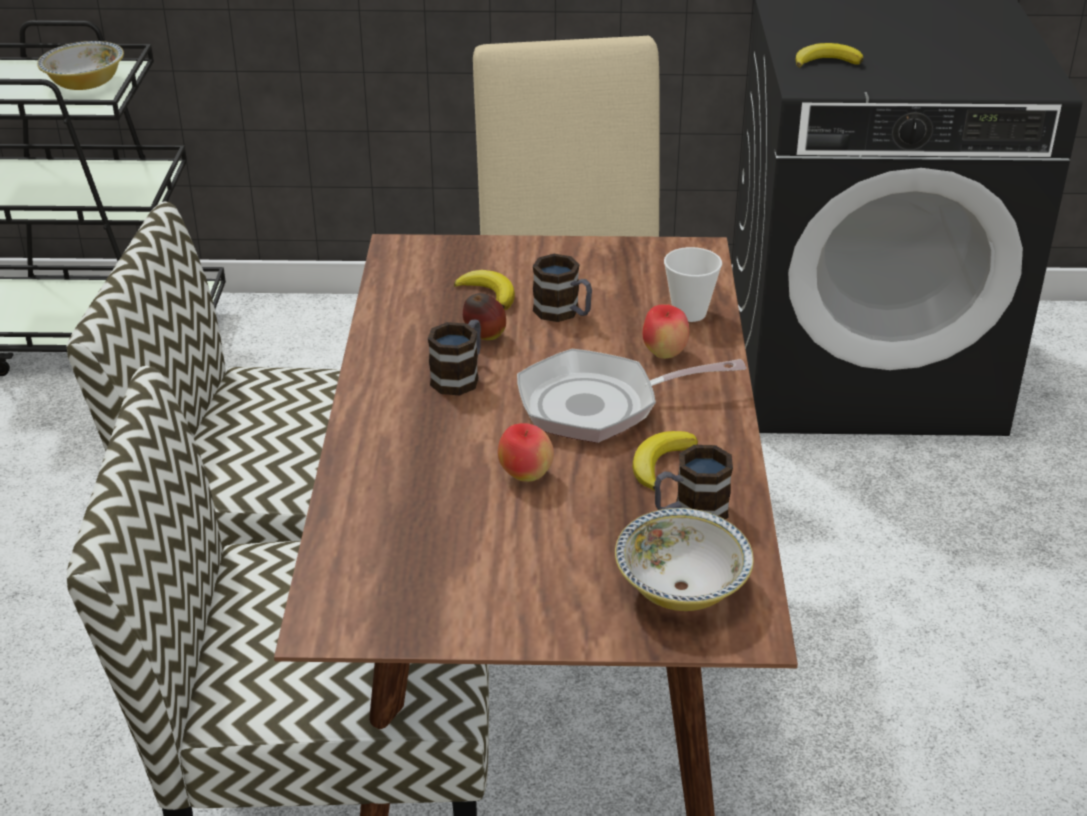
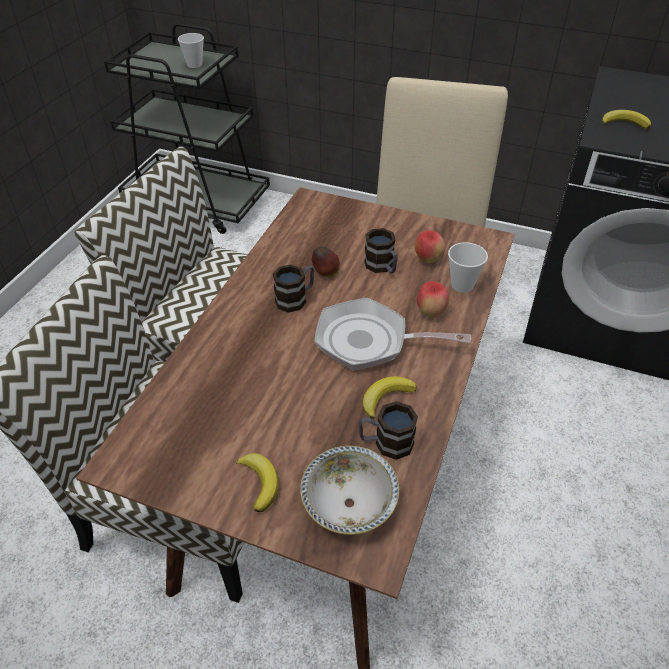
camera: 20 degrees right, 10 degrees up
bowl [37,41,124,90] -> cup [178,33,204,68]
banana [454,270,515,310] -> banana moved to [236,453,279,512]
apple [498,423,554,482] -> apple moved to [415,230,445,263]

